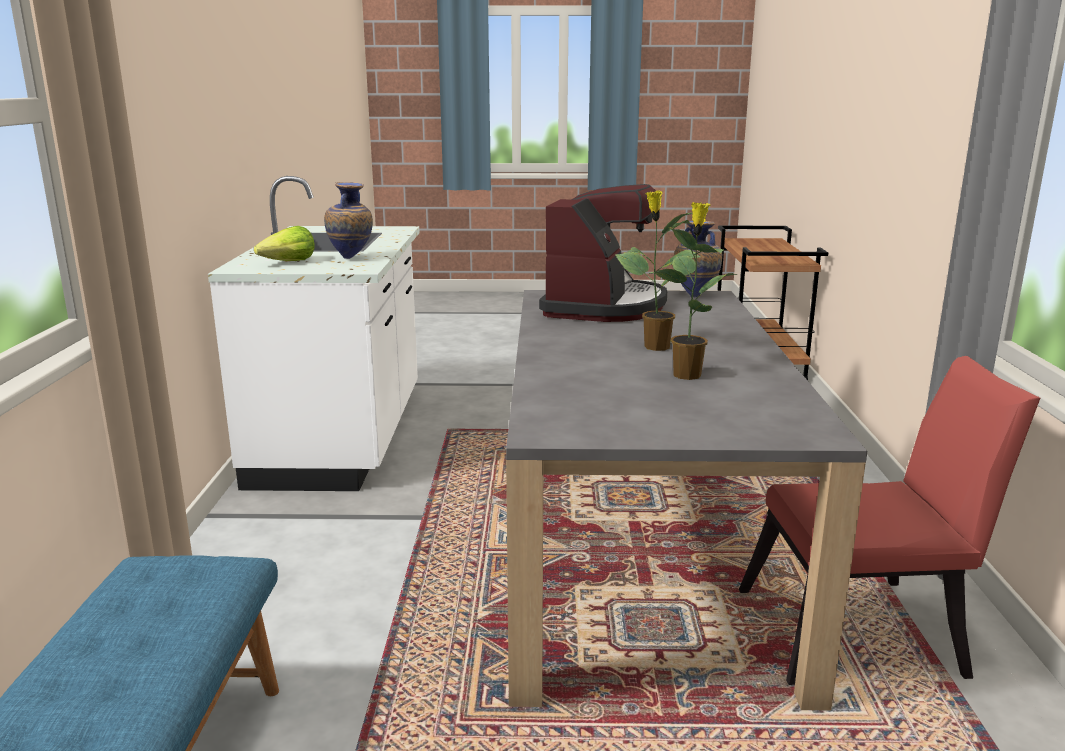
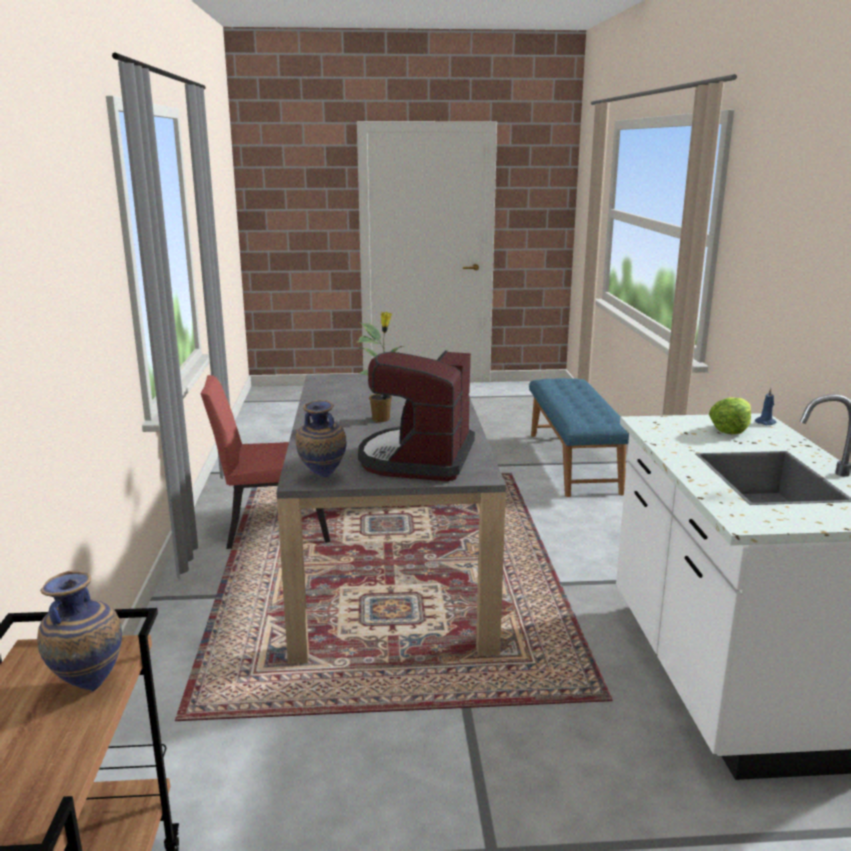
camera: 175 degrees right, 0 degrees up
vase [324,182,373,259] -> vase moved to [37,570,122,692]
potted plant [649,202,737,380] -> none
none -> blue candle [755,388,776,425]

